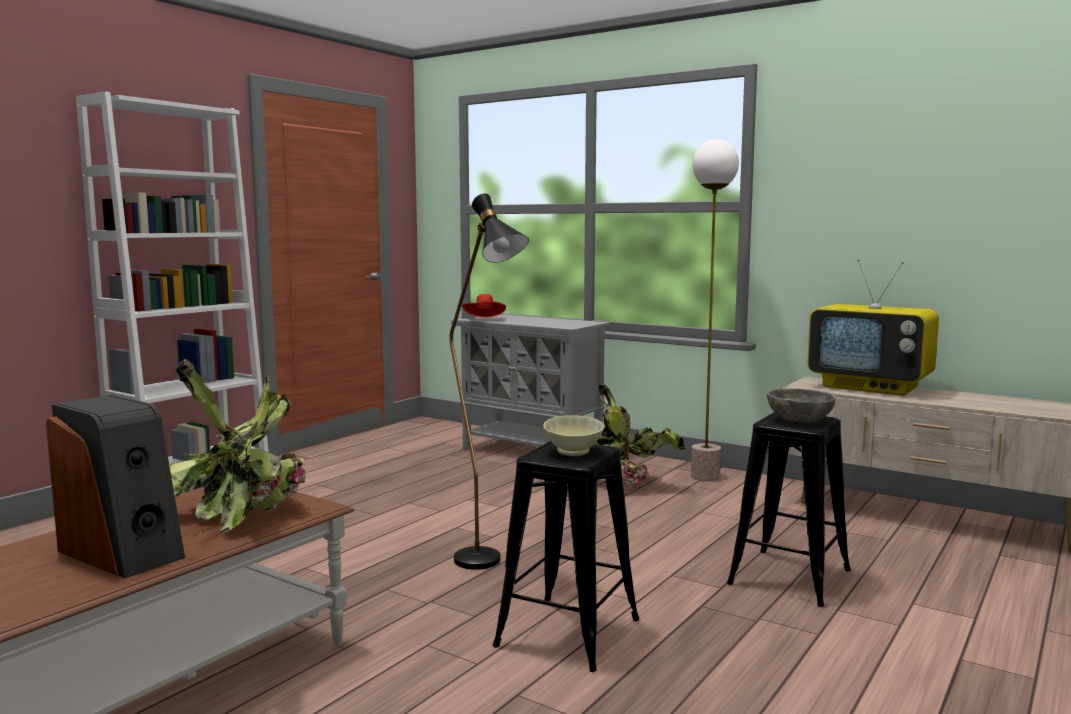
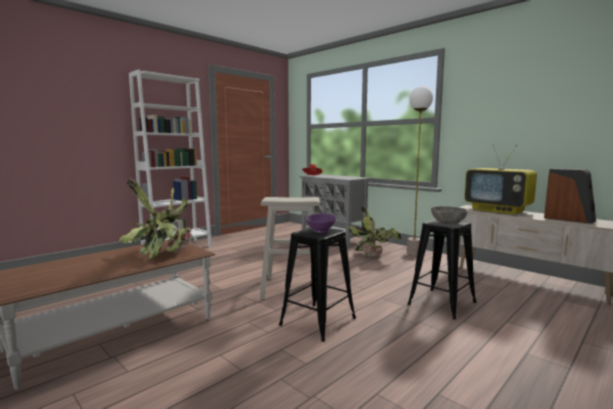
camera: 10 degrees right, 0 degrees up
speaker [46,395,185,578] -> speaker moved to [544,168,596,224]
black floor lamp [449,193,529,570] -> beige stool [260,197,320,299]
beige bowl [543,415,604,456] -> purple bowl [306,214,336,233]

